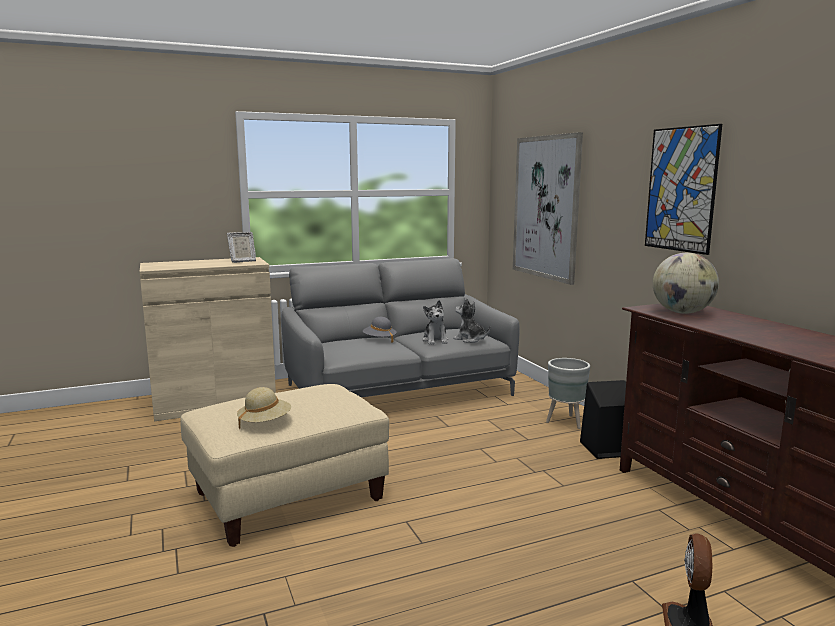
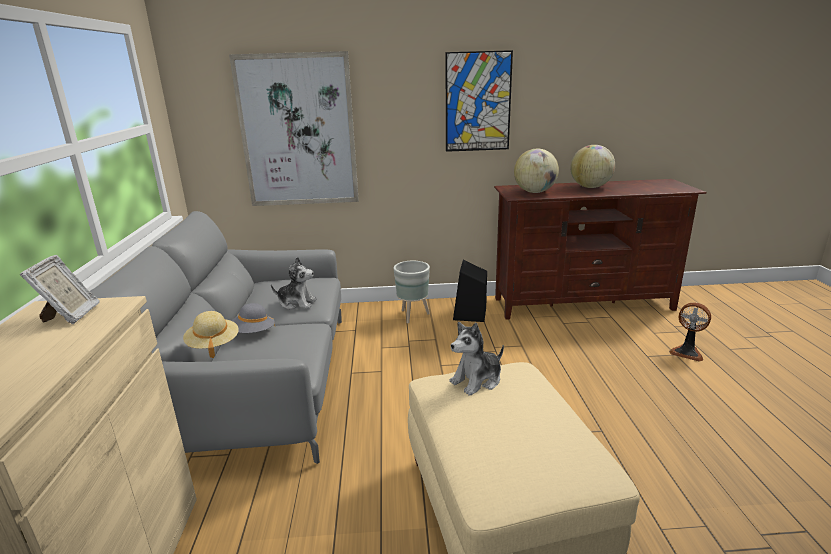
camera: 70 degrees left, 10 degrees up
beige hat [237,387,291,429] -> beige hat moved to [183,311,239,358]
plush toy [453,298,490,343] -> plush toy moved to [449,322,504,396]
none -> globe [570,145,615,188]

